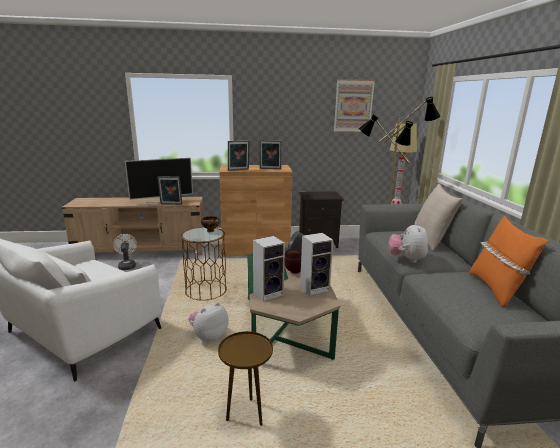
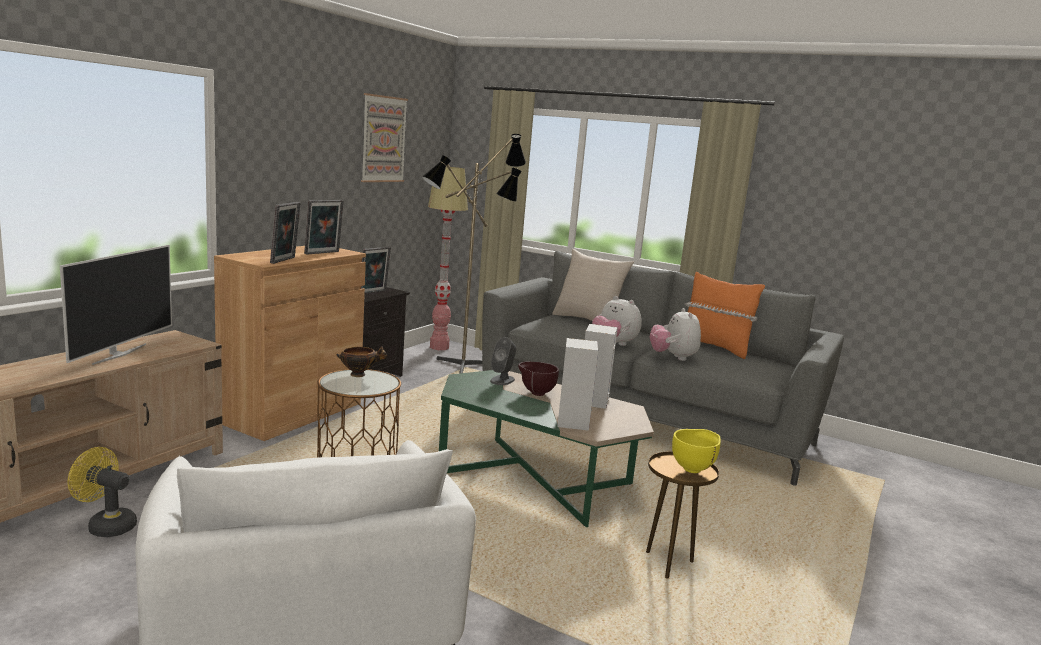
camera: 55 degrees left, 5 degrees down
white fan [113,234,137,270] -> yellow fan [68,447,137,537]
picture frame [157,176,182,205] -> picture frame moved to [361,247,391,294]
plush toy [189,302,228,342] -> plush toy moved to [650,308,701,361]
none -> yellow bowl [672,429,720,473]

